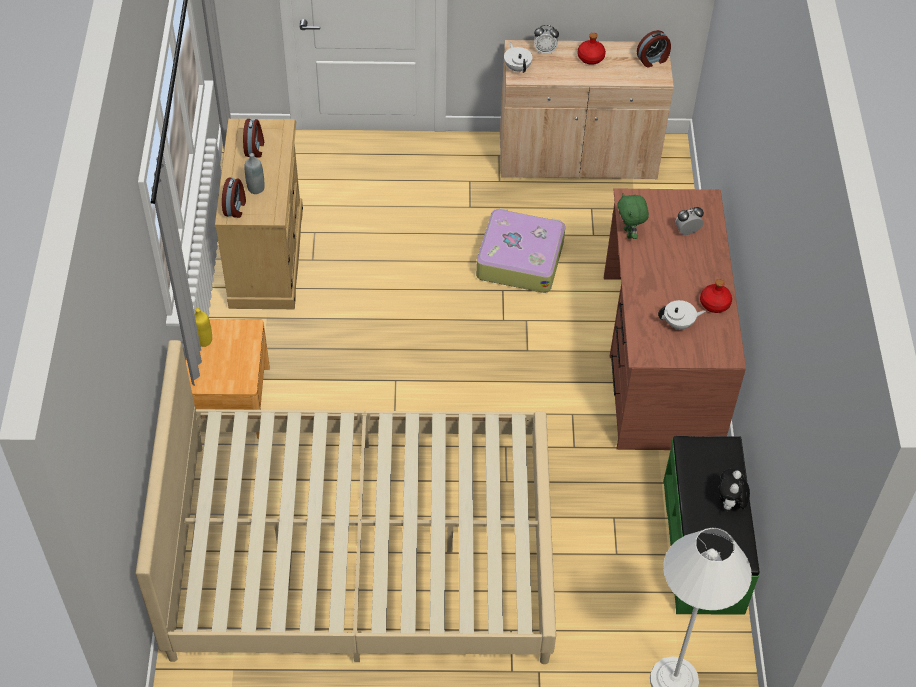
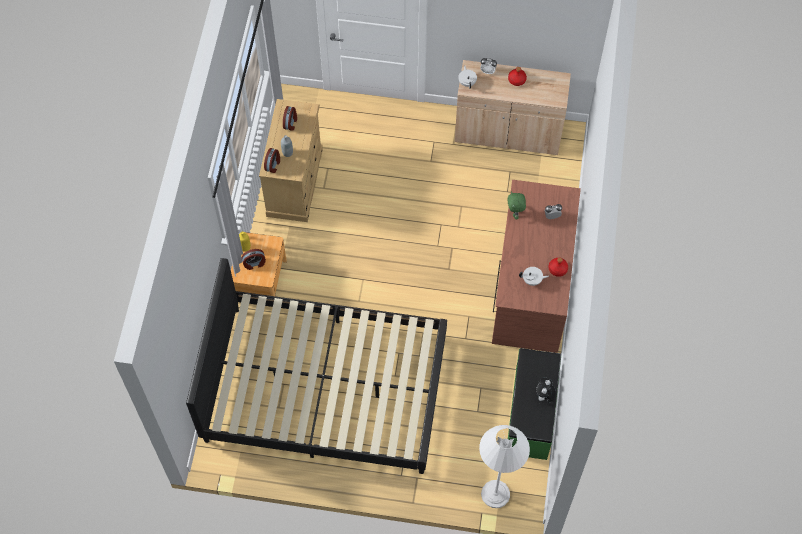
camera: 10 degrees right, 10 degrees up
beige bed [136,340,556,664] -> black bed [186,258,447,474]
suitcase [476,208,565,293] -> none
alarm clock [637,30,671,68] -> alarm clock moved to [242,249,266,270]

